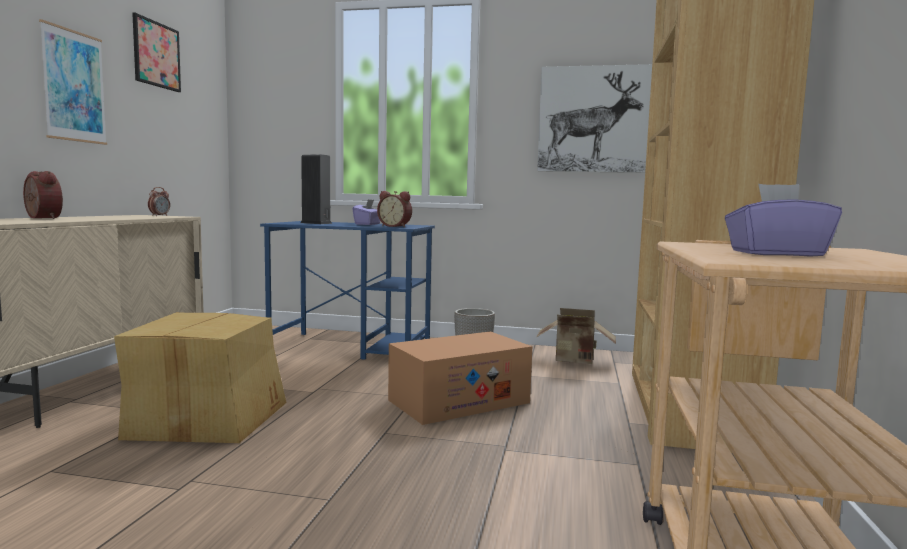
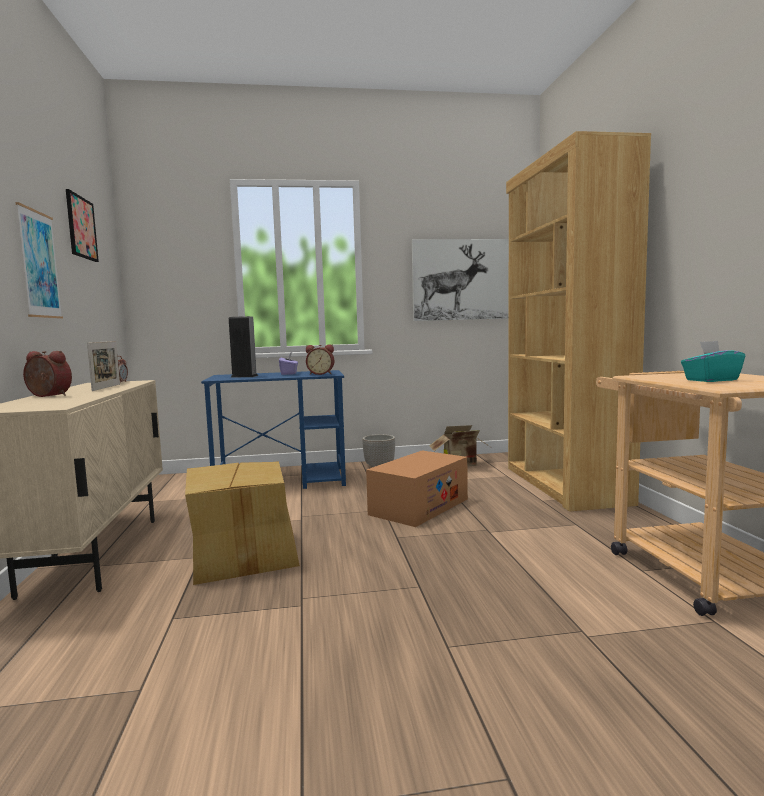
camera: 20 degrees left, 0 degrees up
purple tissue box [725,184,842,257] -> turquoise tissue box [681,341,745,382]
none -> picture frame [87,341,120,391]

